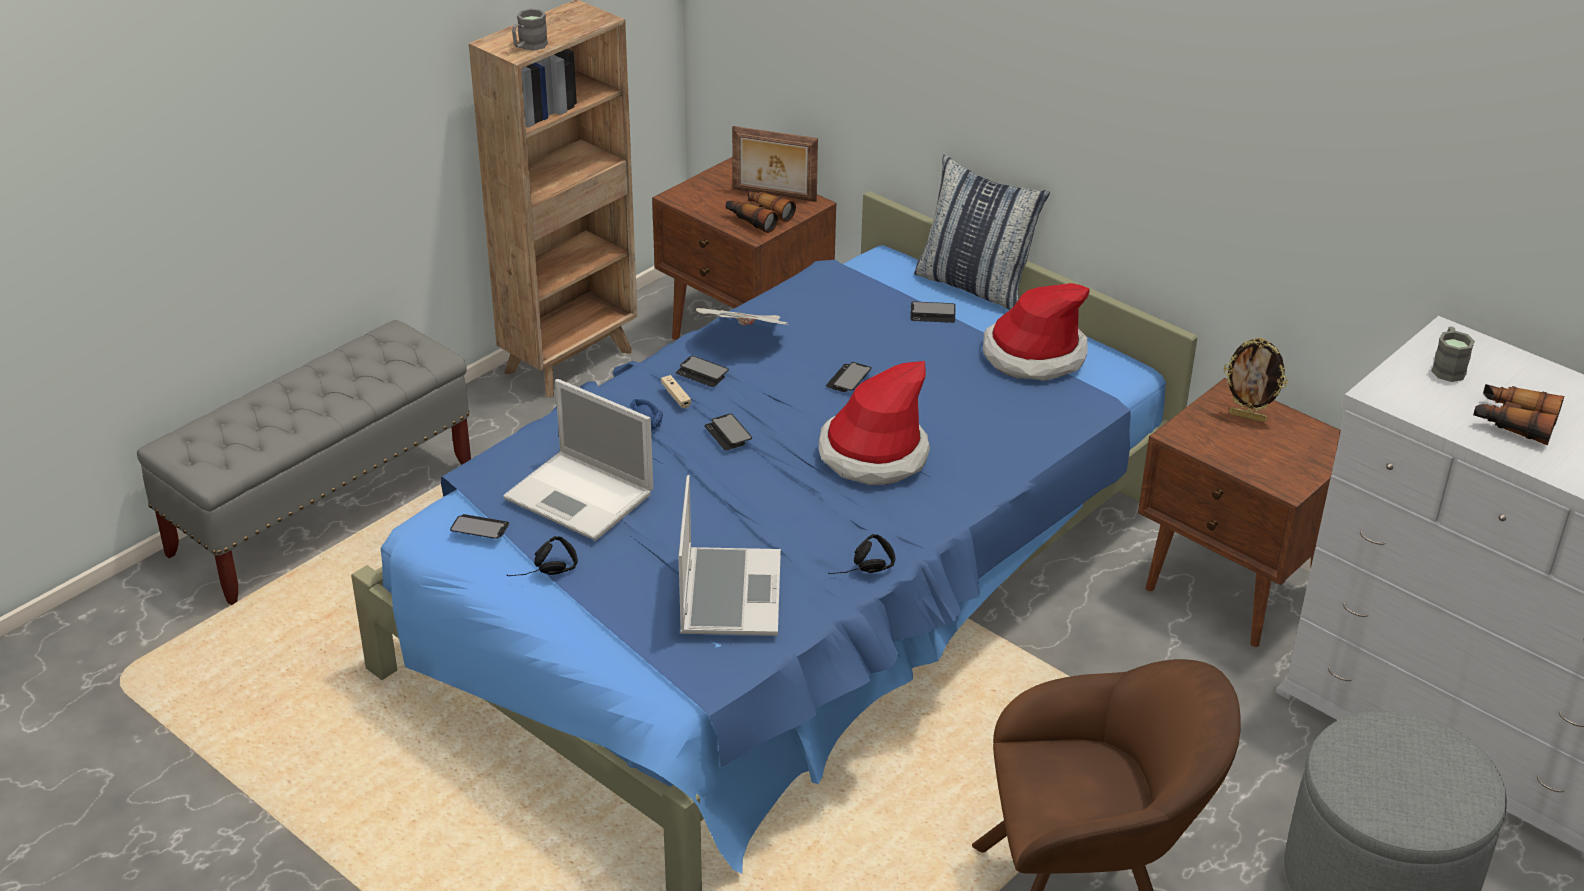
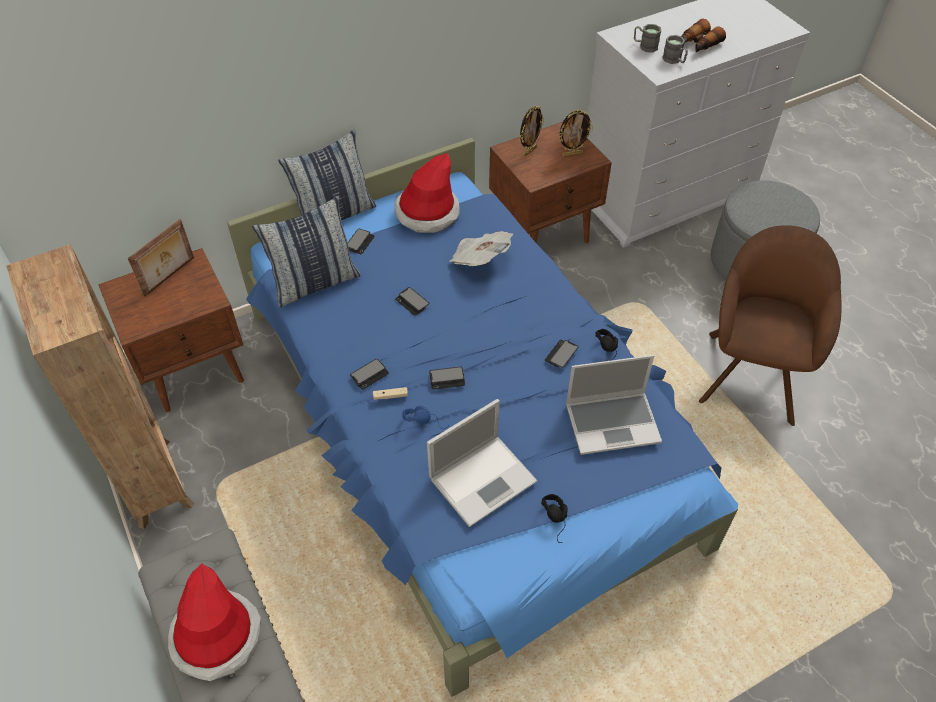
camera: 70 degrees left, 15 degrees up
phone [450,514,509,539] -> phone moved to [545,340,579,368]
grey mug [512,8,548,51] -> grey mug moved to [662,35,688,64]
laptop [678,475,781,636] -> laptop turned 150 degrees clockwise [566,355,662,455]
newspaper [696,308,788,326] -> newspaper moved to [449,231,513,266]
binoculars [726,190,796,233] -> none
hat [819,361,930,485] -> hat moved to [168,564,261,681]
none -> pillow [252,195,360,307]
none -> picture frame [558,110,593,157]

